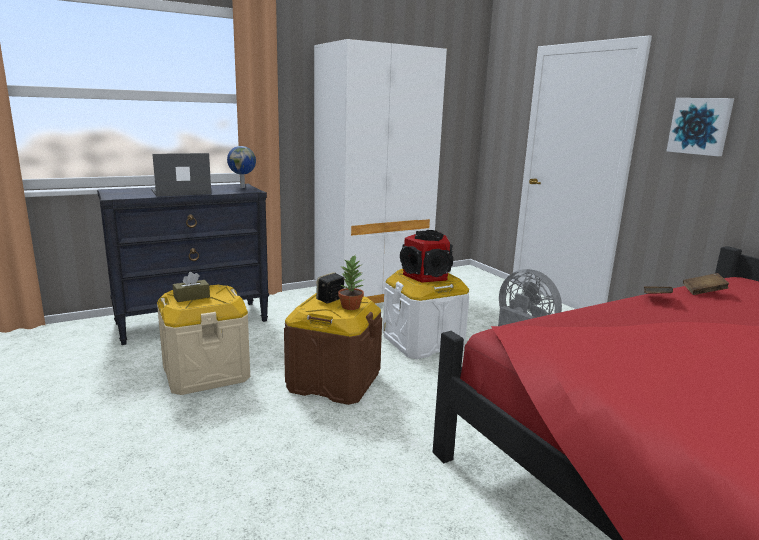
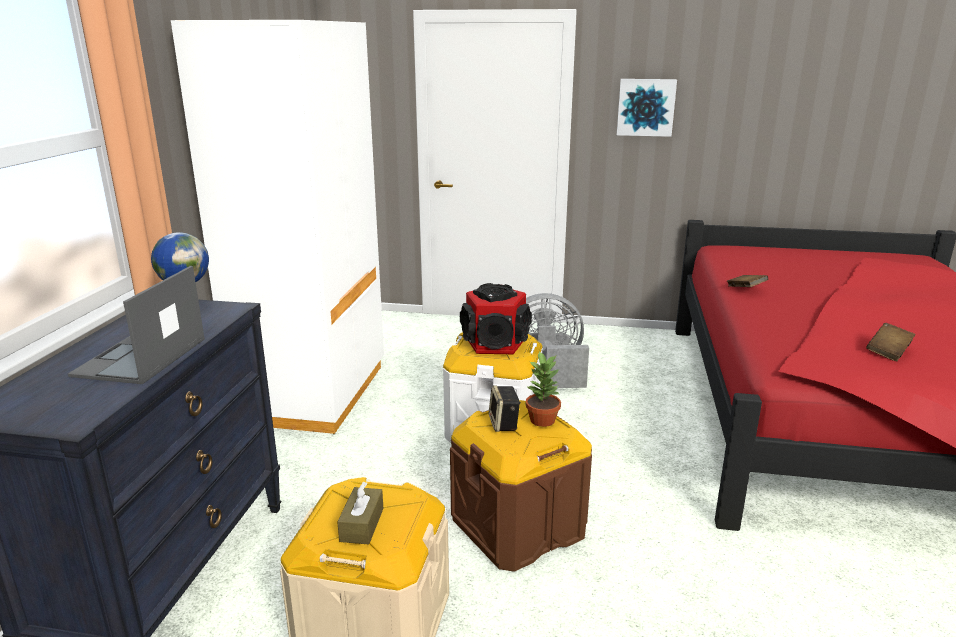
camera: 50 degrees left, 5 degrees up
brown book [683,273,729,295] -> brown book moved to [866,323,916,361]

